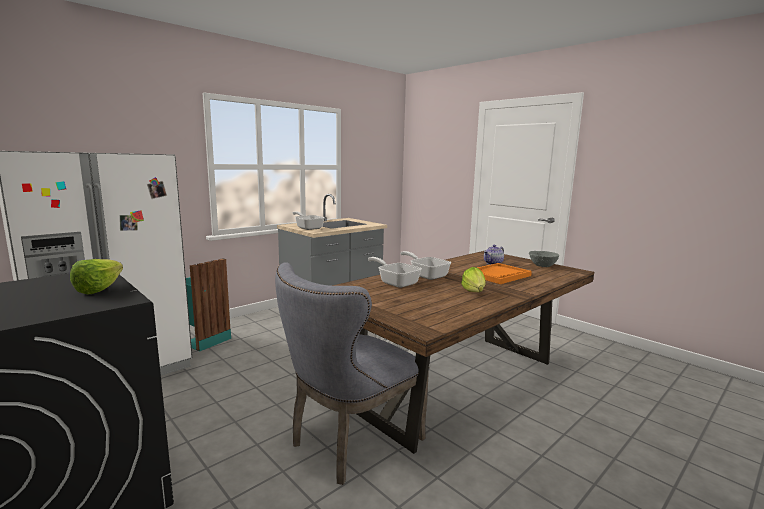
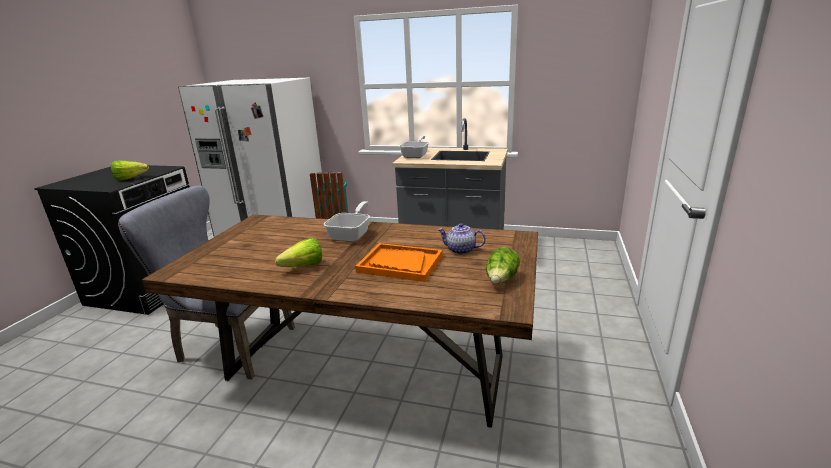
camera: 60 degrees right, 10 degrees up
frying pan [368,257,422,288] -> none
grey bowl [529,251,559,267] -> lettuce [486,247,520,284]

